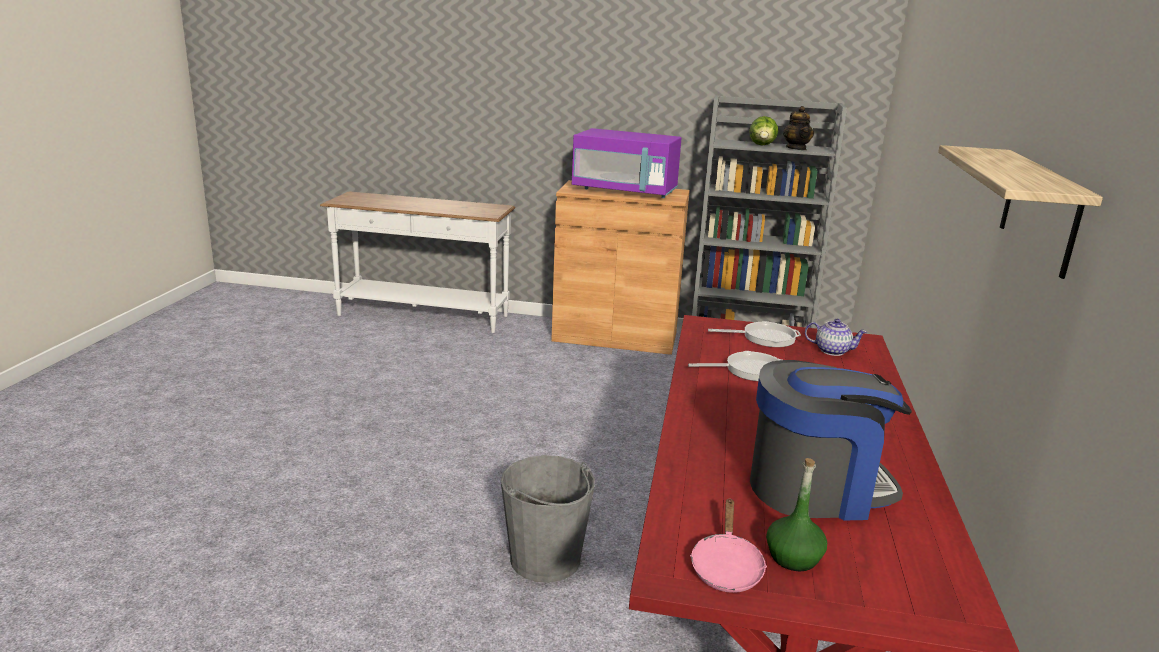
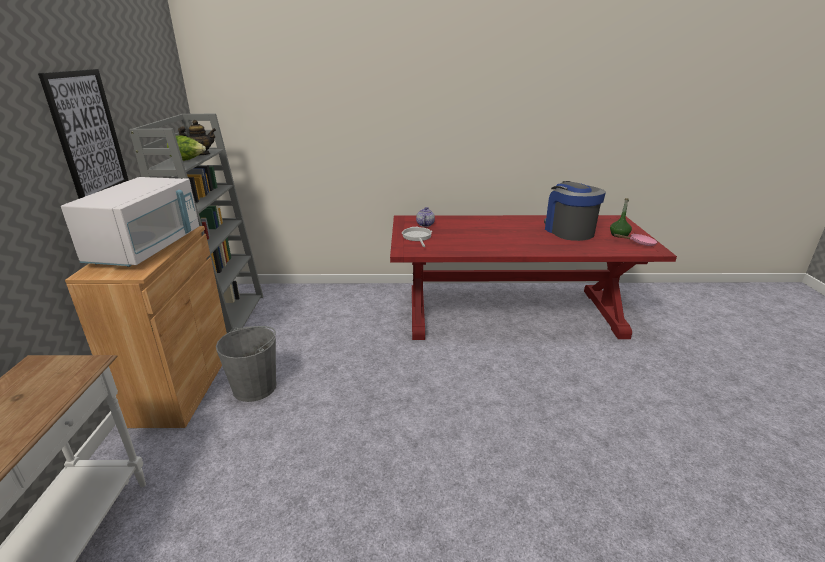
camera: 100 degrees left, 5 degrees up
grey bucket [501,455,595,583] -> grey bucket moved to [216,326,277,402]
purple microwave [572,128,681,198] -> white microwave [61,177,199,267]
frying pan [688,351,782,381] -> none
shelf [938,145,1103,279] -> none
none -> picture [38,69,129,199]

